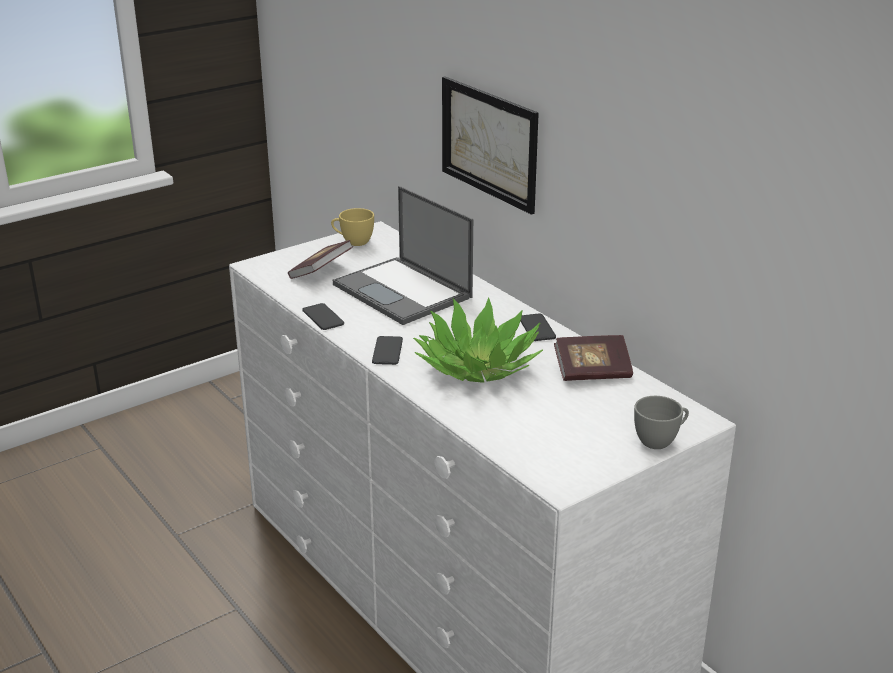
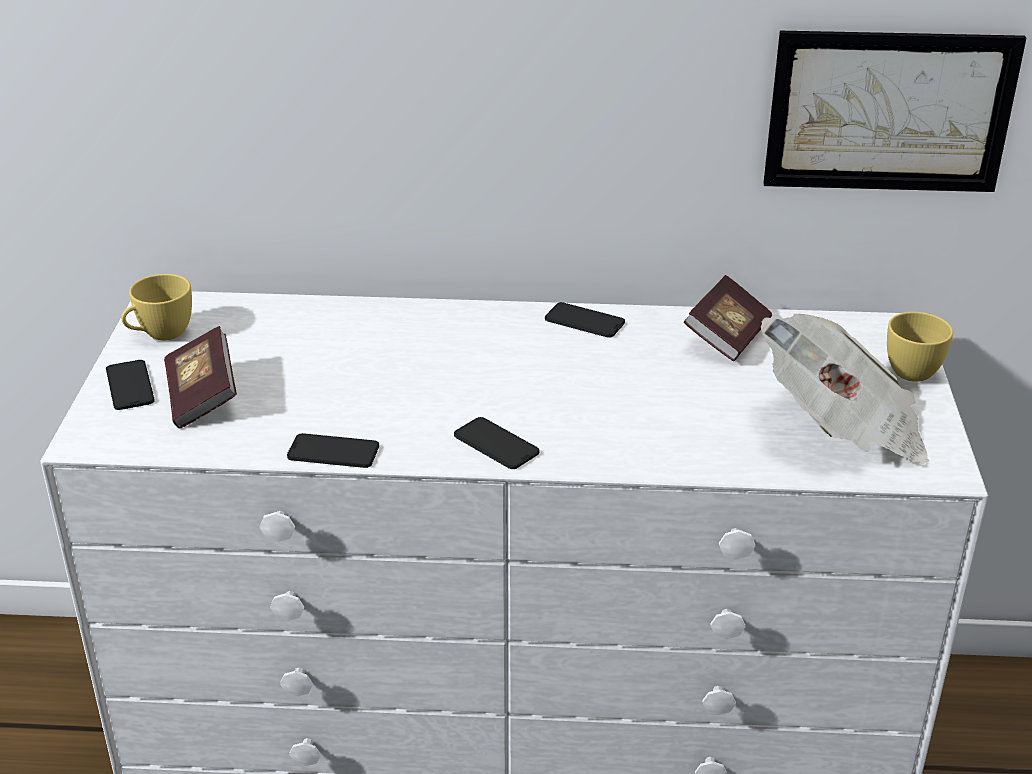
camera: 50 degrees left, 5 degrees up
laptop [333,186,473,325] -> none
potted plant [413,297,543,383] -> none
picture [442,76,539,215] -> picture moved to [763,31,1026,192]
grey cup [634,396,689,449] -> yellow cup [887,312,953,382]
none -> phone [106,360,155,410]
none -> newspaper [761,314,929,464]

